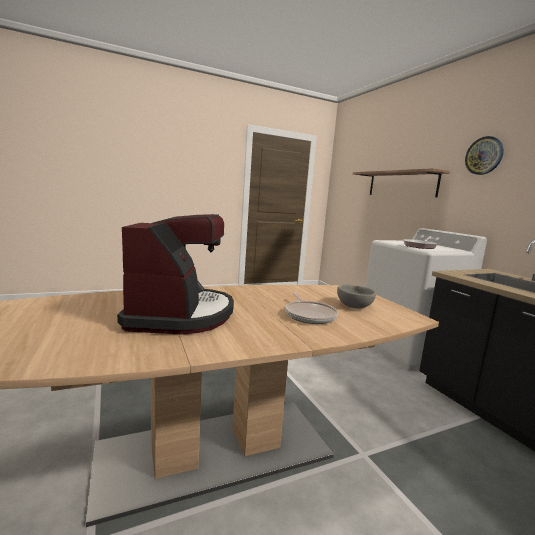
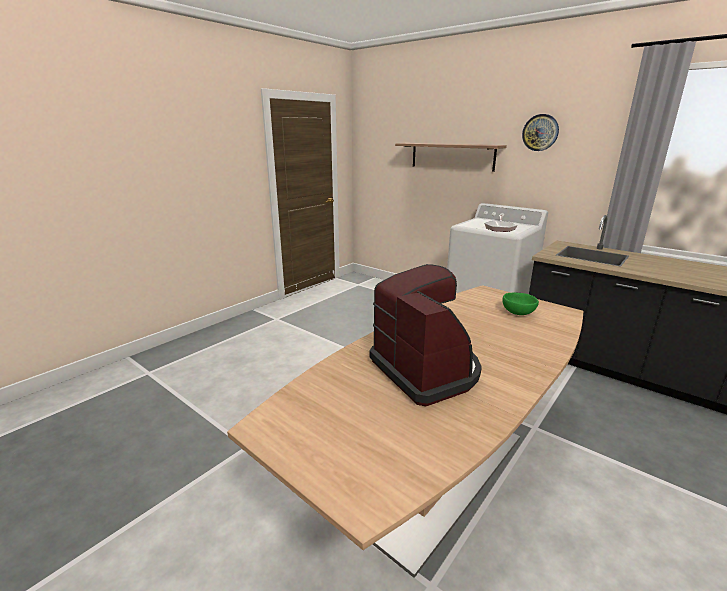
camera: 25 degrees left, 10 degrees up
frying pan [285,292,338,324] -> none
grey bowl [337,284,376,308] -> green bowl [502,292,539,315]

